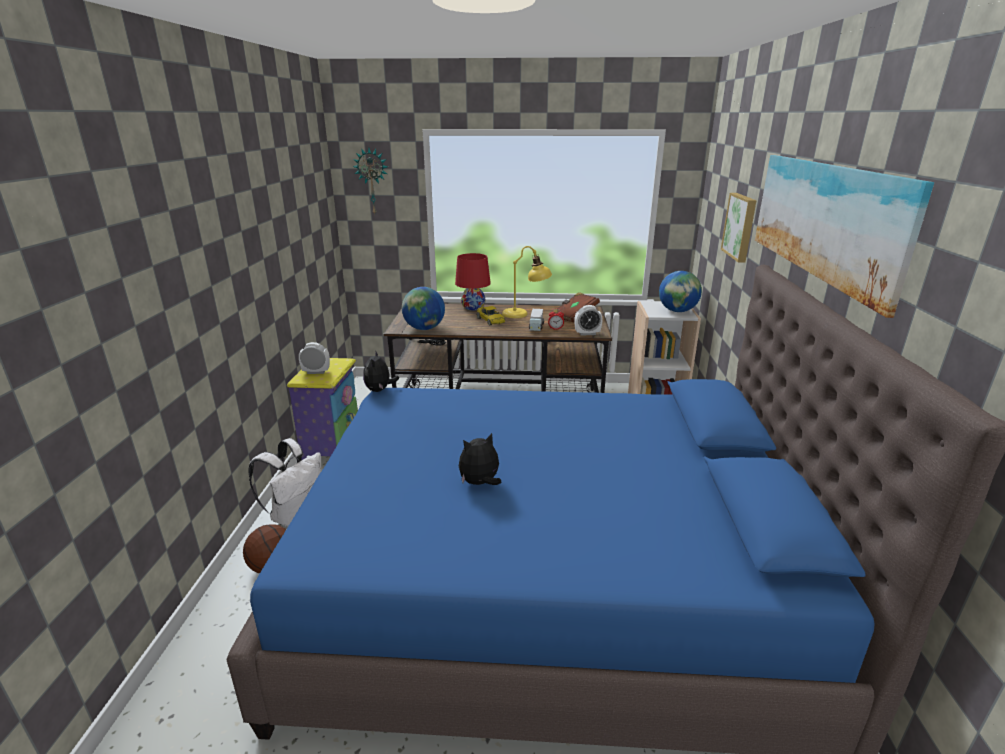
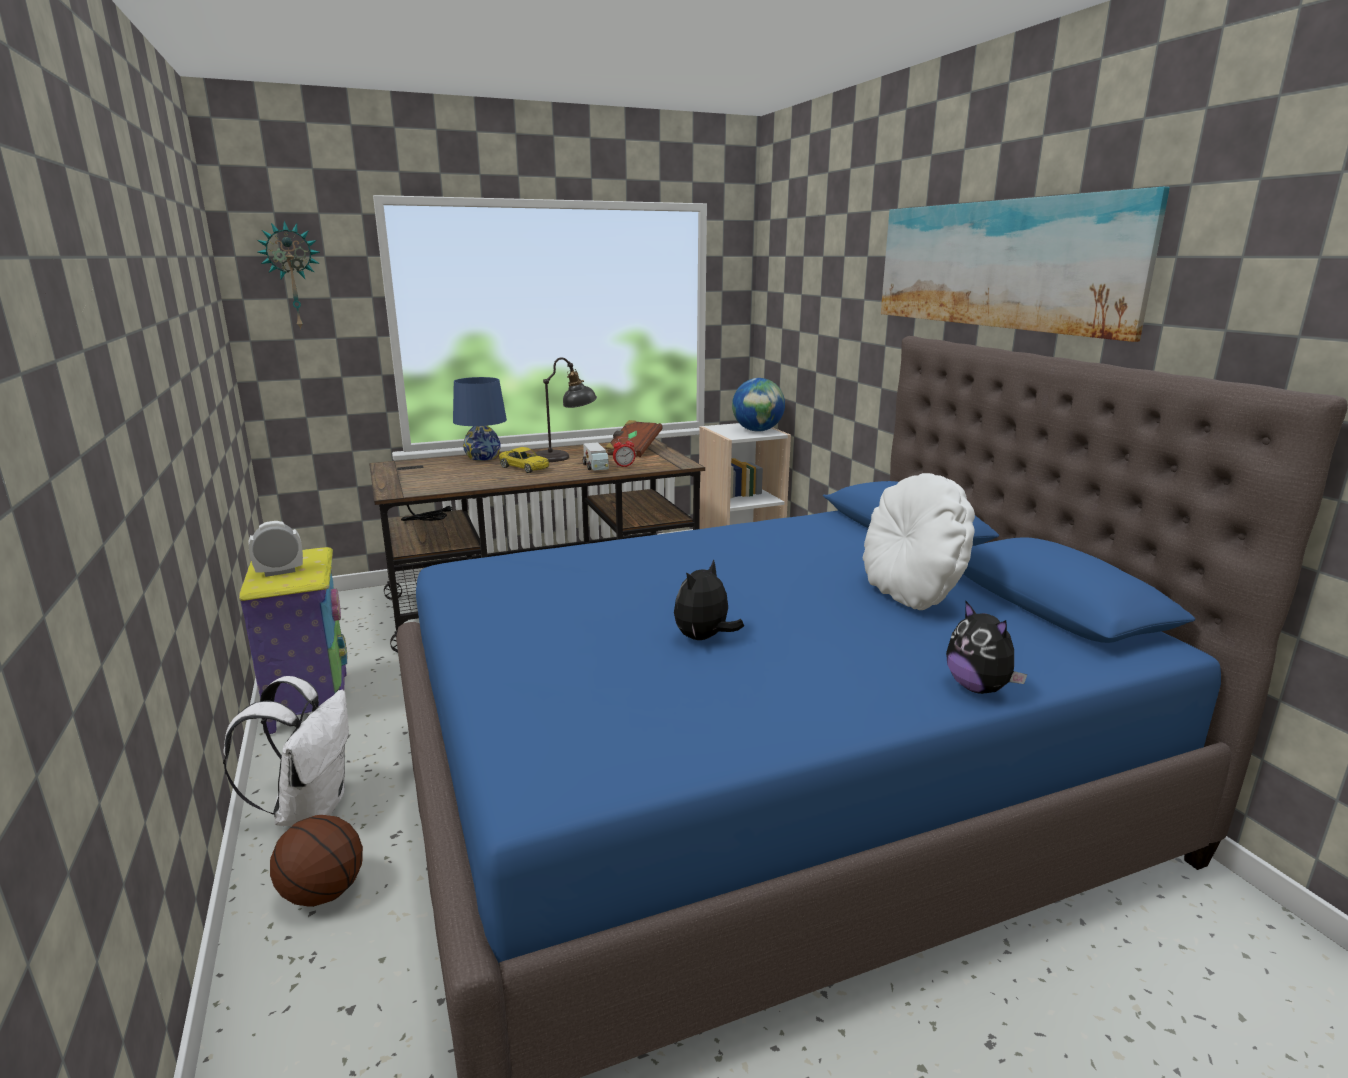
camera: 25 degrees left, 5 degrees down
plush toy [363,350,399,392] -> plush toy moved to [946,601,1027,694]
globe [402,287,445,330] -> none
red table lamp [455,253,491,310] -> blue table lamp [453,377,507,461]
yellow table lamp [502,246,552,318] -> grey table lamp [533,357,597,462]
alarm clock [575,305,603,336] -> none
picture [721,193,756,262] -> none
none -> white pillow [863,473,975,610]

